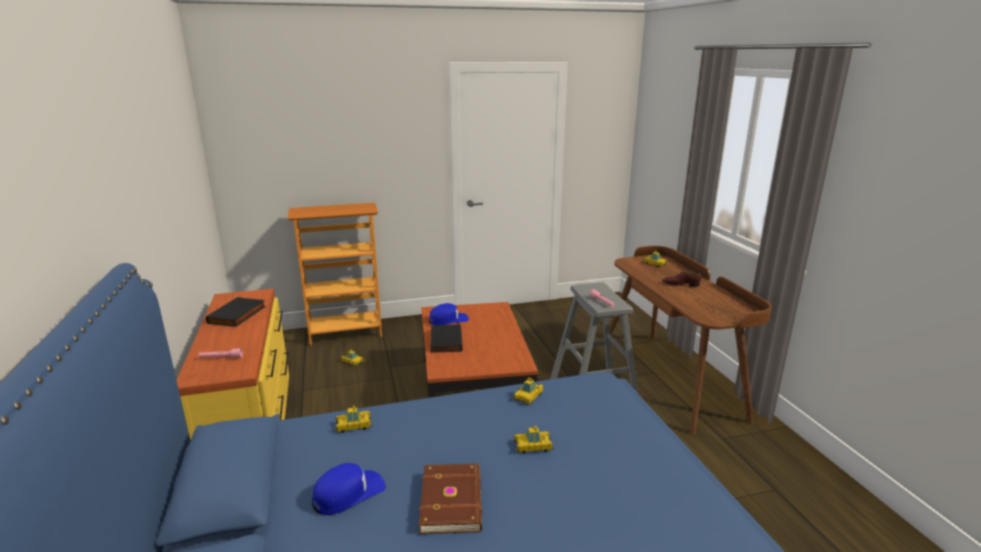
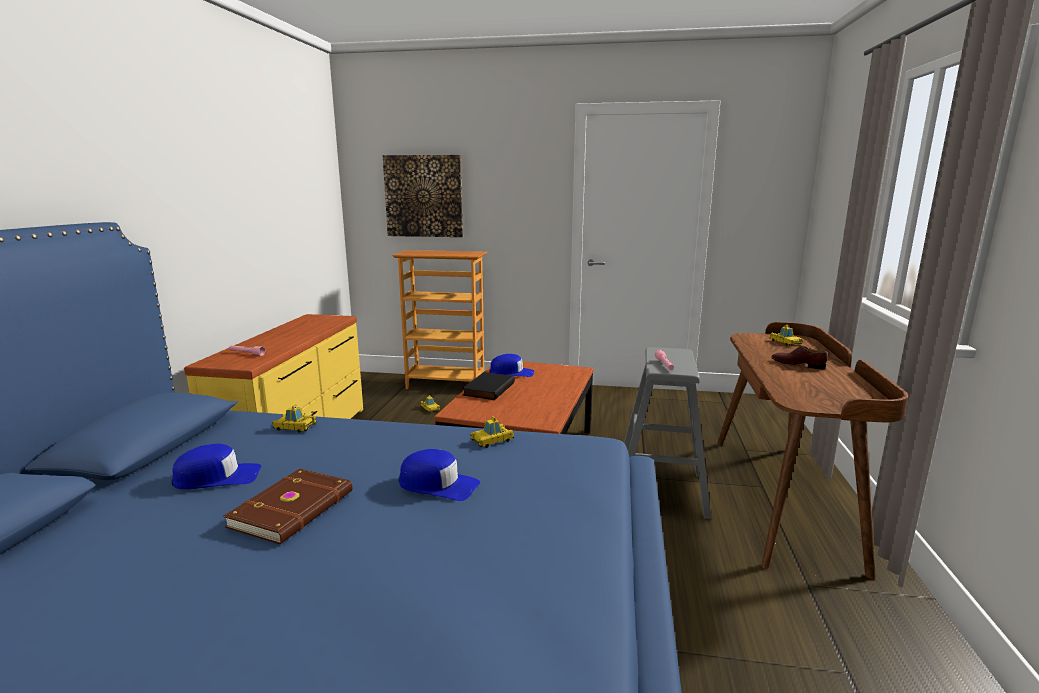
camera: 25 degrees right, 5 degrees down
black book [206,297,266,327] -> none
toy car [514,425,553,454] -> blue cap [399,449,480,501]
none -> picture [383,155,463,237]

